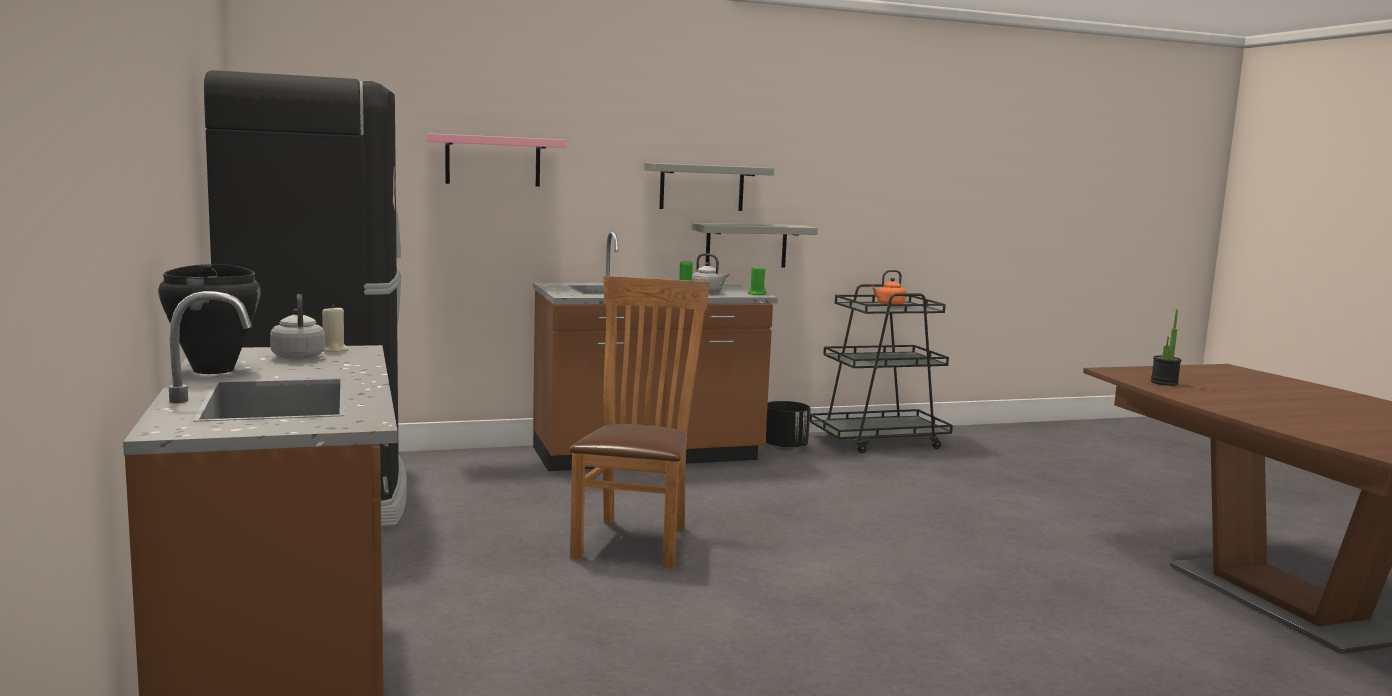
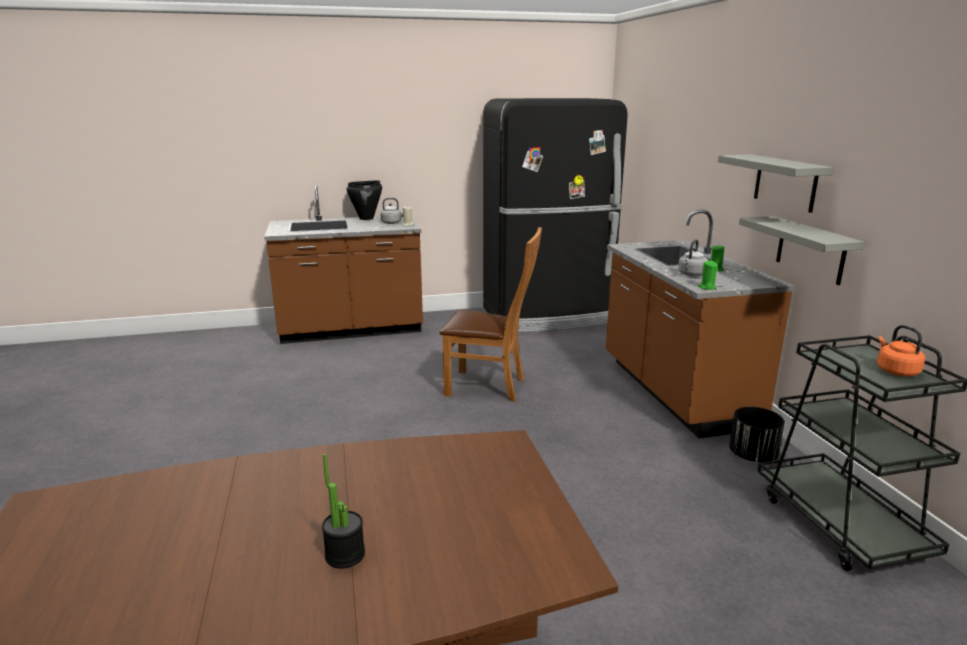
camera: 95 degrees right, 10 degrees up
pink shelf [427,133,566,187] -> none
potted plant [1151,309,1181,386] -> potted plant moved to [322,454,365,569]

